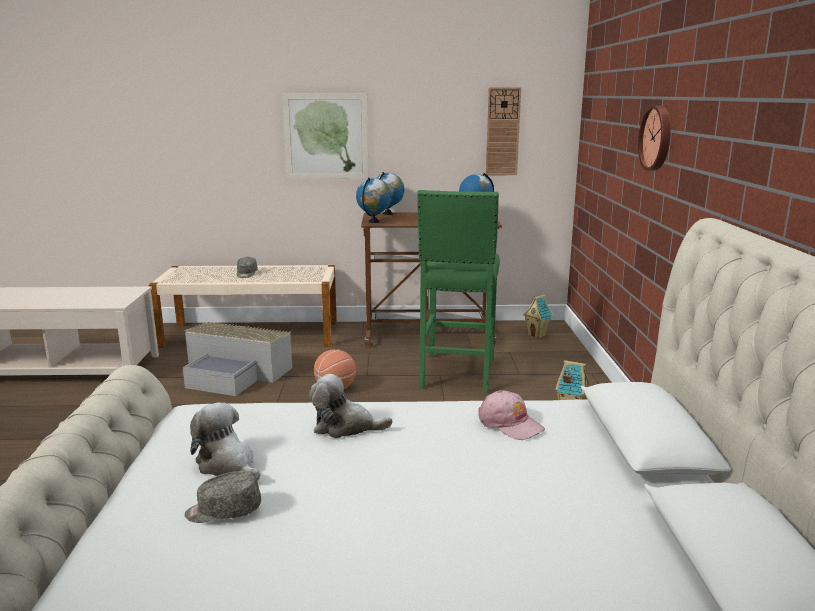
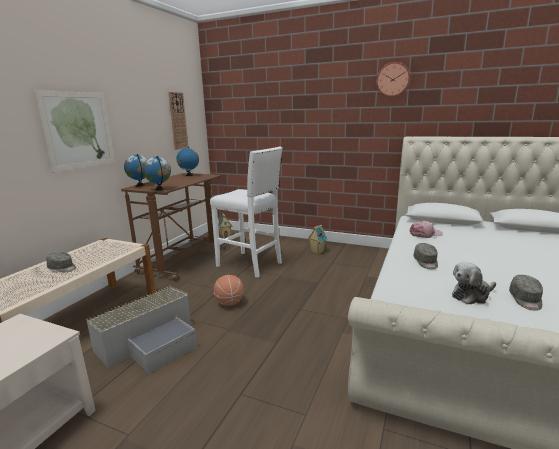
camera: 65 degrees left, 0 degrees up
plush toy [309,374,392,438] -> grey cap [414,243,438,269]
green stool [417,190,500,393] -> white stool [210,147,283,278]
wall clock [638,105,671,171] -> wall clock moved to [376,62,410,97]

